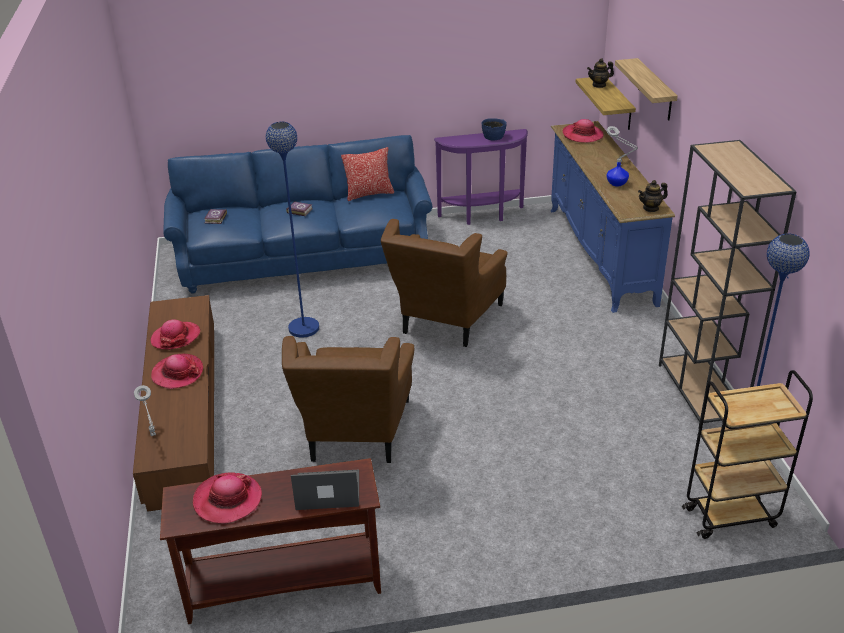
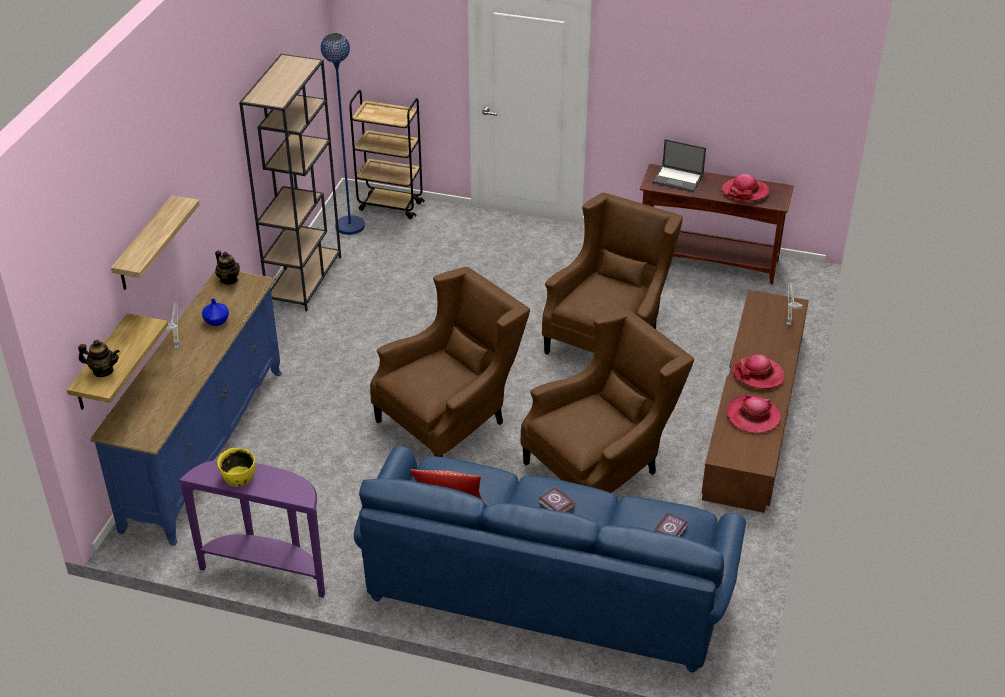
camera: 155 degrees left, 5 degrees up
blue floor lamp [266,122,319,337] -> brown armchair [521,310,694,493]
blue bowl [482,118,507,141] -> yellow bowl [217,448,256,487]
hat [563,119,604,143] -> none
teapot [638,180,668,212] -> teapot turned 45 degrees clockwise [215,250,240,285]

